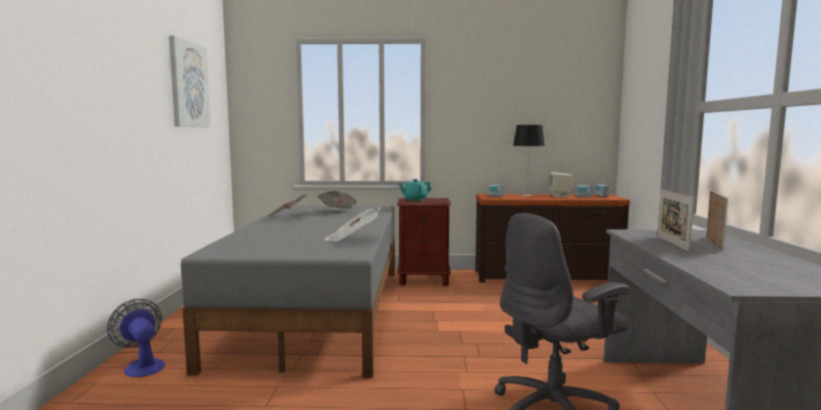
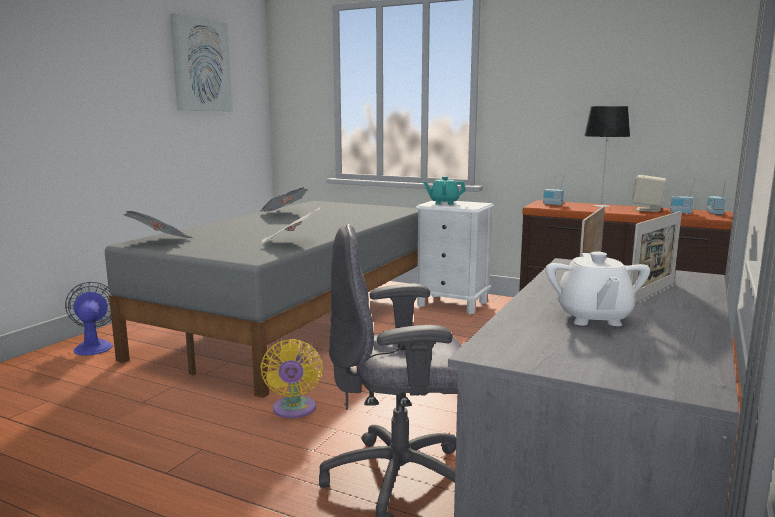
camera: 25 degrees right, 5 degrees up
newspaper [317,191,357,209] -> newspaper moved to [124,211,193,238]
brown nightstand [397,198,451,286] -> white nightstand [415,201,495,314]
none -> yellow fan [260,339,323,418]
none -> white teapot [546,252,650,326]

